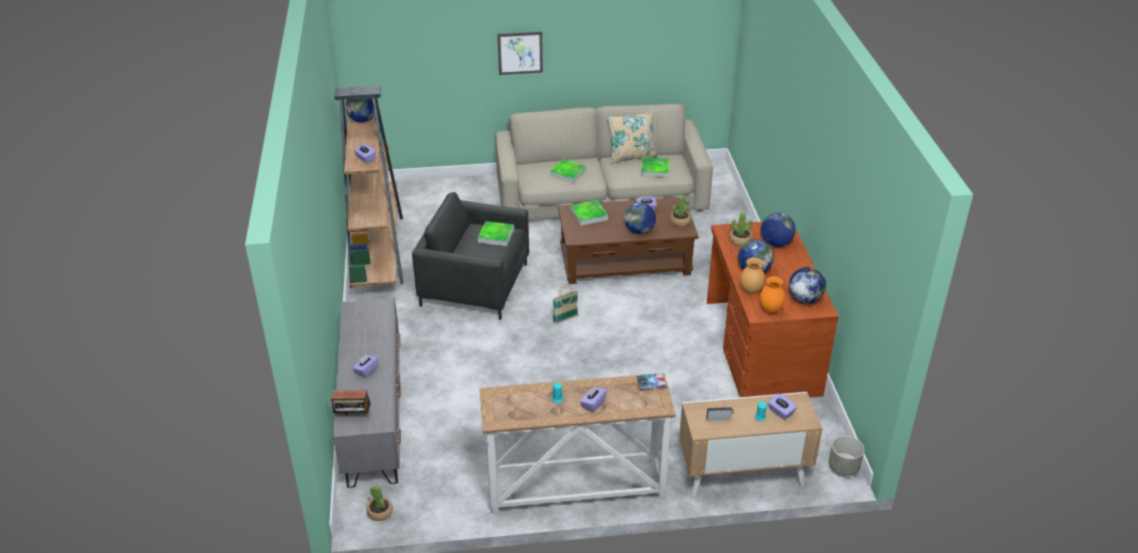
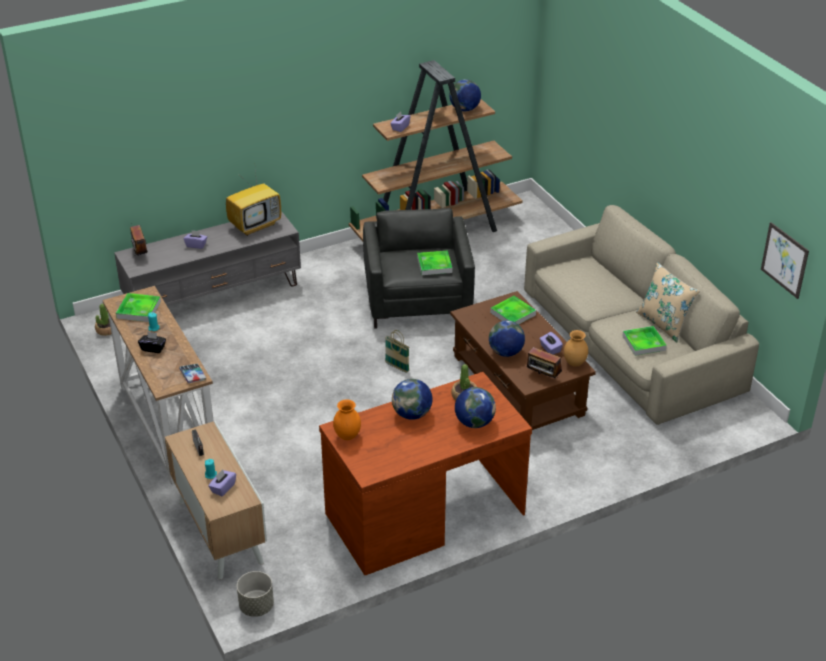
camera: 70 degrees right, 0 degrees up
picture [497,32,543,75] -> picture moved to [761,222,809,299]
tray [549,159,587,183] -> tray moved to [116,293,161,322]
purple tissue box [580,386,607,412] -> black tissue box [138,331,166,353]
potted plant [670,196,691,227] -> radio [527,347,562,379]
brown vase [740,258,765,294] -> brown vase moved to [564,330,588,367]
globe [789,267,826,304] -> none
none -> television [226,170,281,236]

